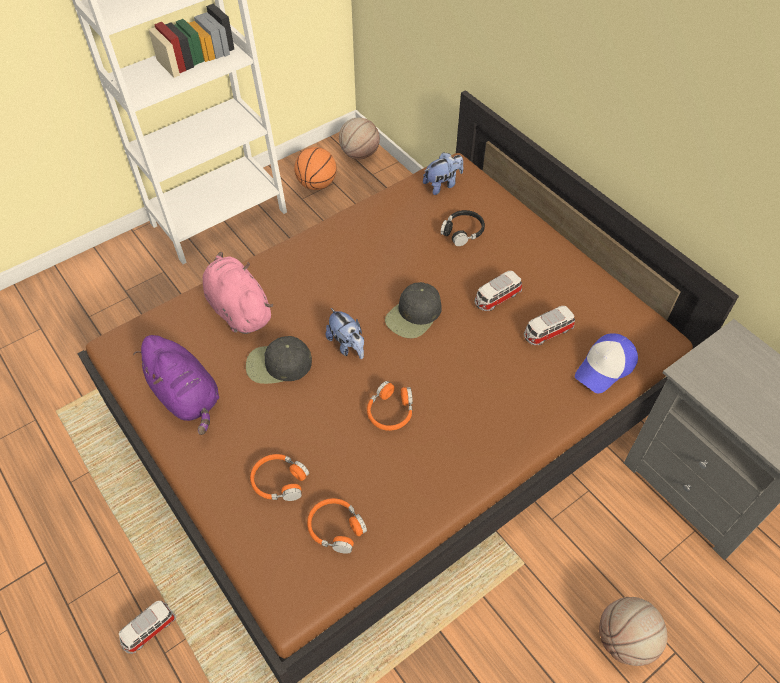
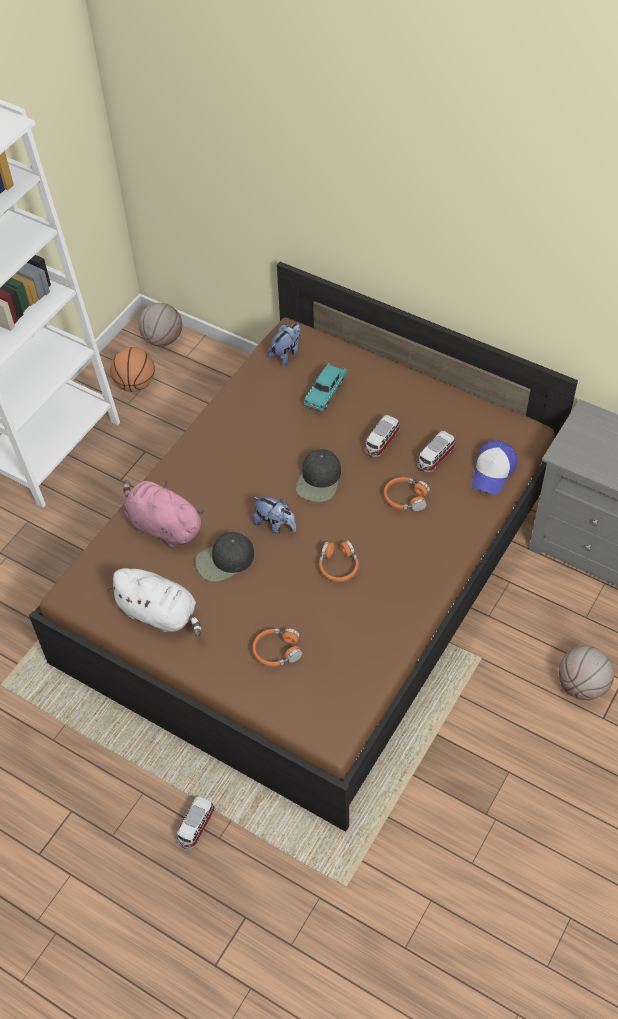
camera: 20 degrees left, 0 degrees up
purple plush toy [133,335,219,435] -> white plush toy [107,568,201,636]
orange headphones [307,498,367,554] -> orange headphones moved to [384,477,430,511]
black headphones [440,210,485,246] -> turquoise toy car [304,363,347,412]

